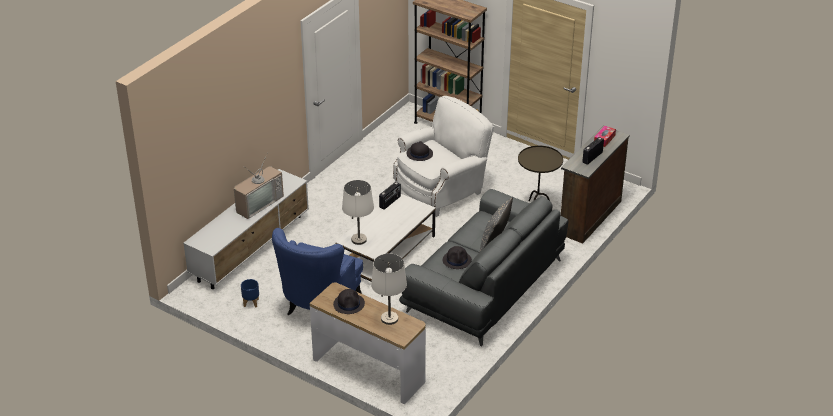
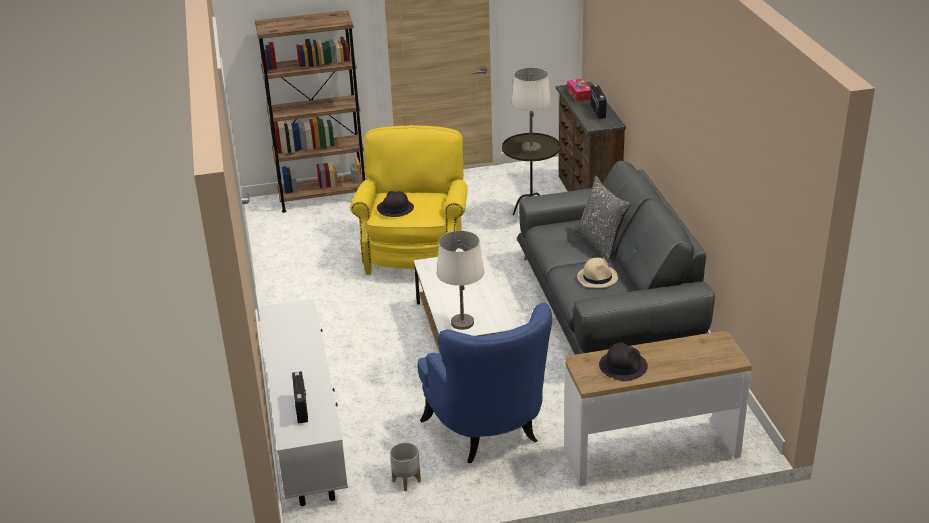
camera: 45 degrees left, 5 degrees down
television [234,152,284,219] -> none
blue planter [241,279,259,308] -> grey planter [390,443,421,491]
white table lamp [371,254,407,325] -> white table lamp moved to [511,68,551,153]
radio [379,182,401,210] -> radio moved to [292,371,308,424]
white armchair [393,96,494,217] -> yellow armchair [350,125,468,275]
black hat [443,246,472,269] -> beige hat [577,258,618,288]

